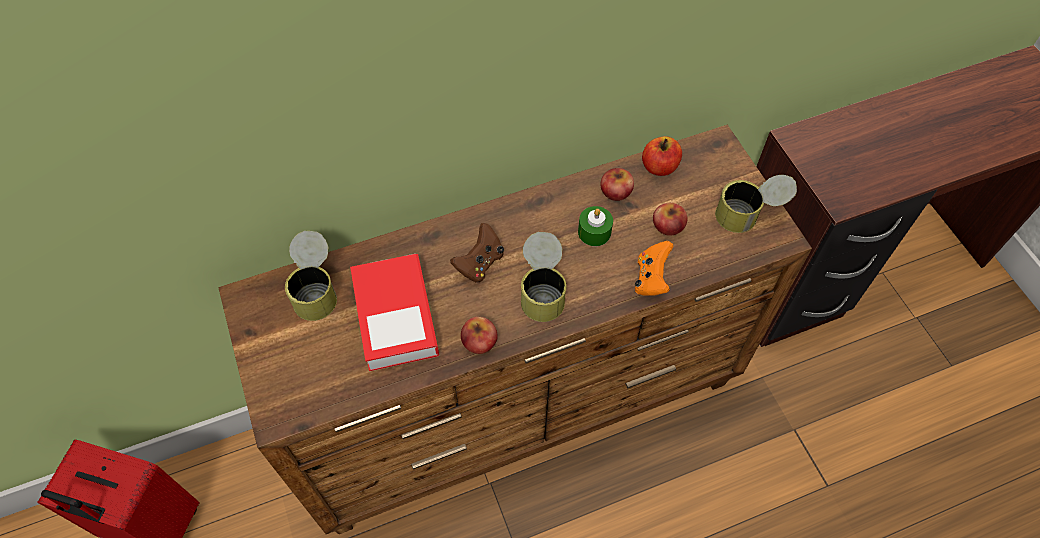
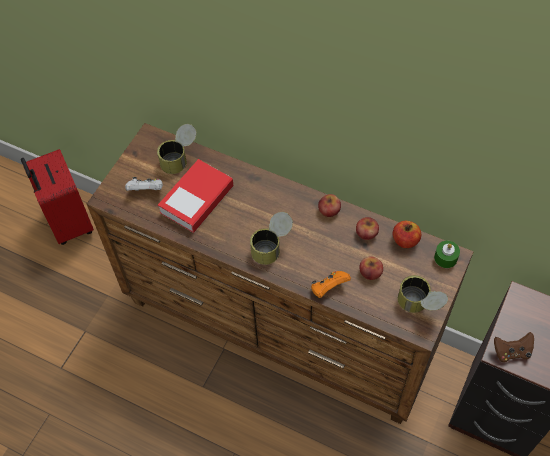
camera: 50 degrees right, 0 degrees up
brown game controller [450,223,504,283] -> brown game controller moved to [494,332,534,363]
apple [461,317,498,354] -> apple moved to [318,194,341,217]
green candle [578,206,613,246] -> green candle moved to [434,241,460,268]
none -> white game controller [125,177,163,191]

